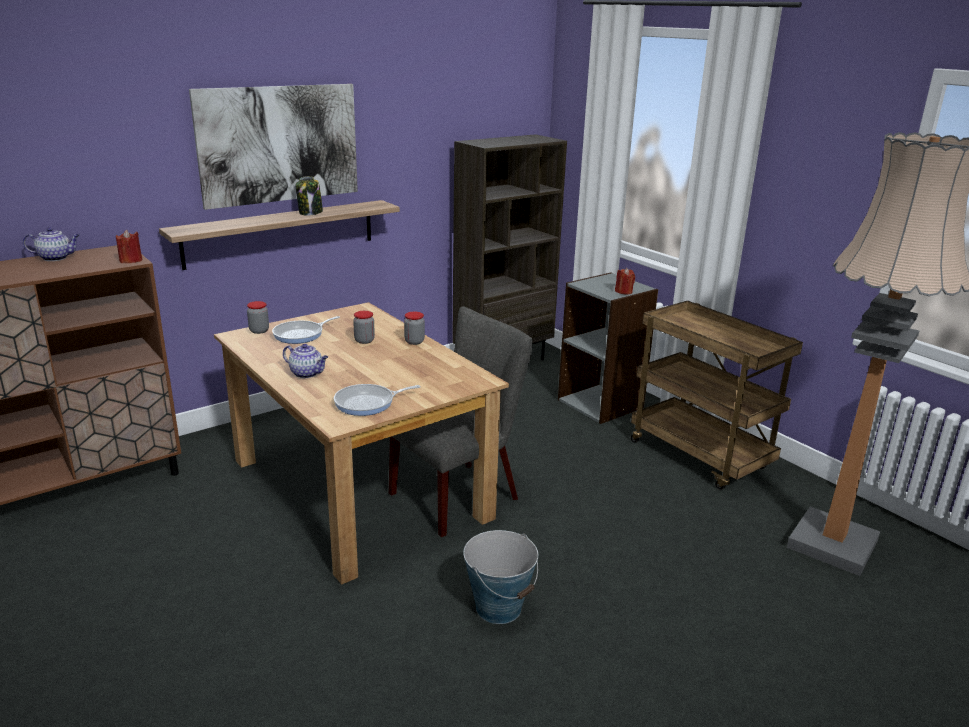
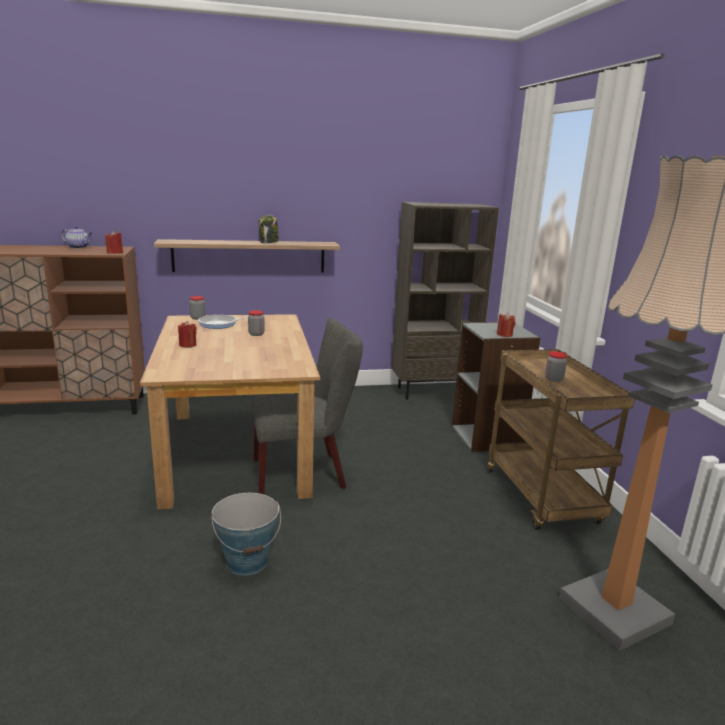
camera: 25 degrees right, 5 degrees down
picture [189,84,358,210] -> none
teapot [283,344,328,378] -> red candle [178,321,197,348]
frying pan [334,384,420,416] -> none
jar [404,312,425,345] -> jar moved to [545,351,567,382]

